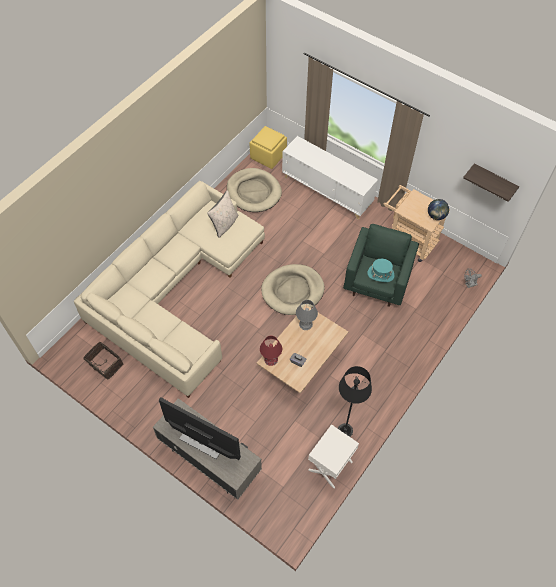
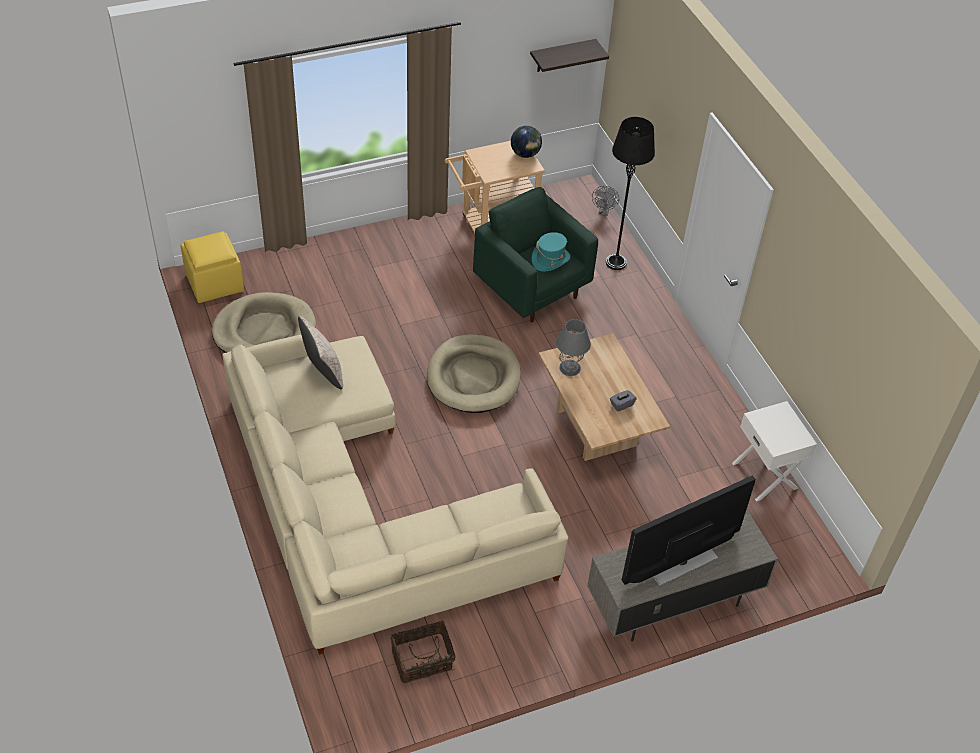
camera: 60 degrees left, 10 degrees down
red table lamp [260,336,282,366] -> none
white cabinet [282,136,378,220] -> none
black floor lamp [338,366,372,437] -> black floor lamp moved to [606,117,655,270]

